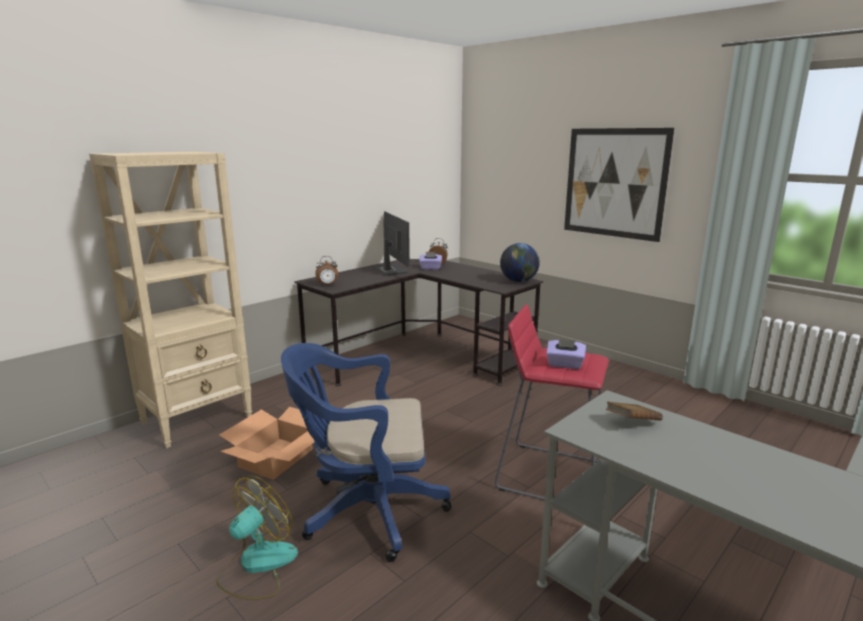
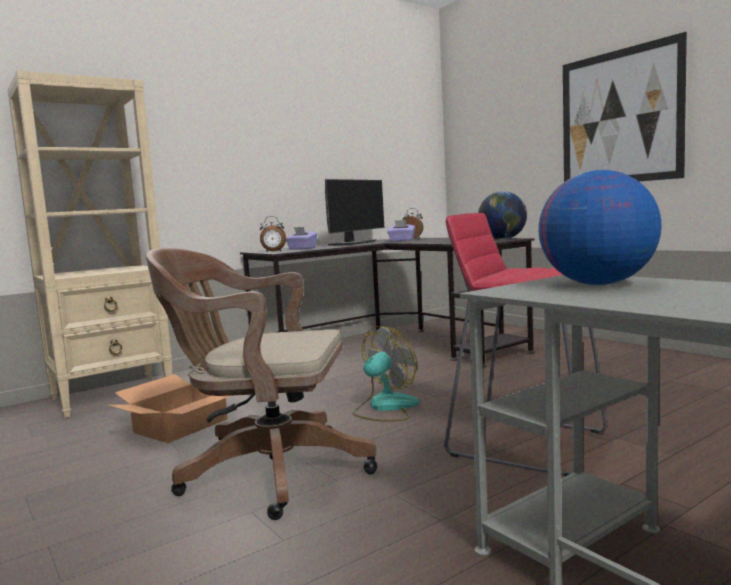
camera: 10 degrees right, 10 degrees down
fan [217,476,298,599] -> fan moved to [353,326,420,421]
blue office chair [281,343,452,562] -> brown office chair [145,248,377,520]
monitor [374,211,410,275] -> monitor turned 45 degrees clockwise [325,179,384,245]
purple tissue box [546,338,586,369] -> purple tissue box moved to [286,227,317,250]
brown book [606,402,663,421] -> globe [539,170,662,285]

